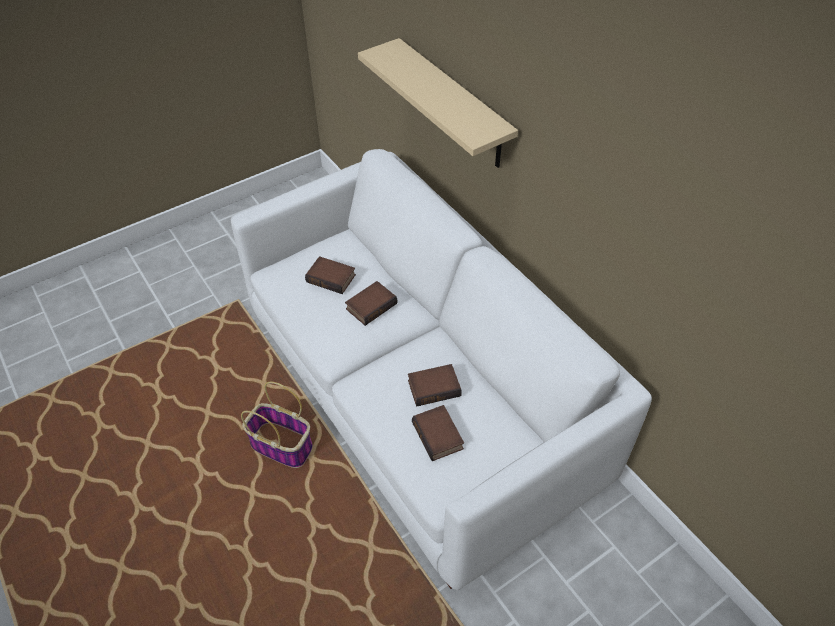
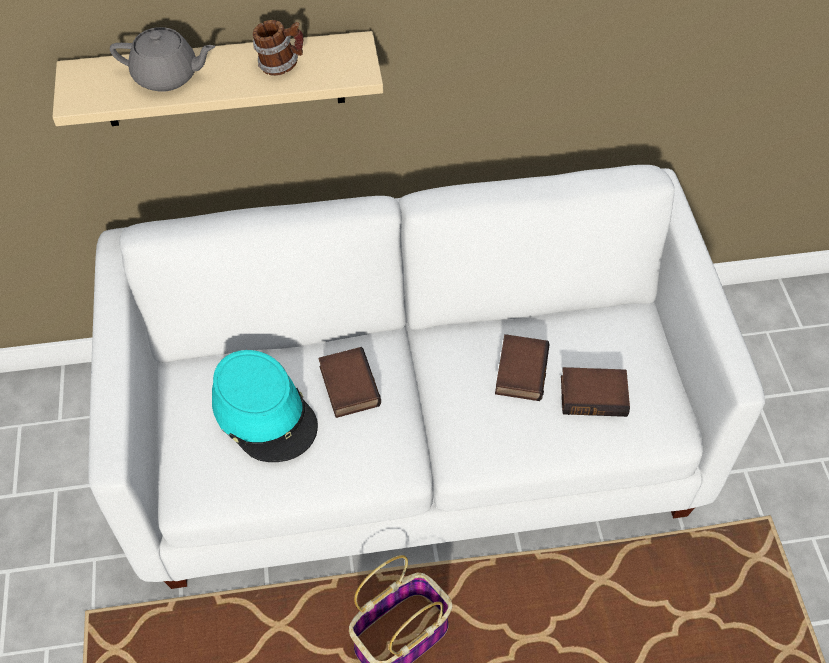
camera: 65 degrees left, 5 degrees up
book [305,256,356,294] -> turquoise hat [212,350,318,462]
none -> grey teapot [110,27,215,92]
none -> mug [253,20,304,76]

